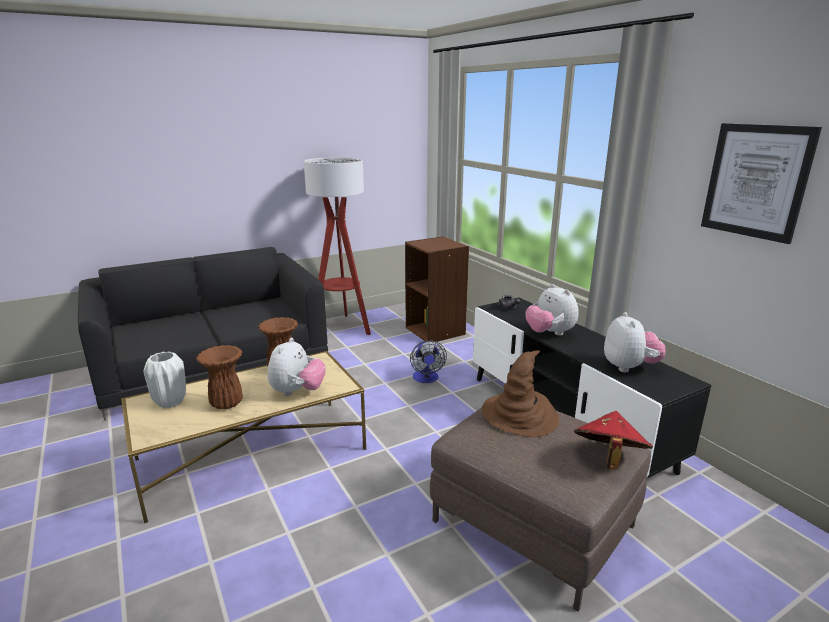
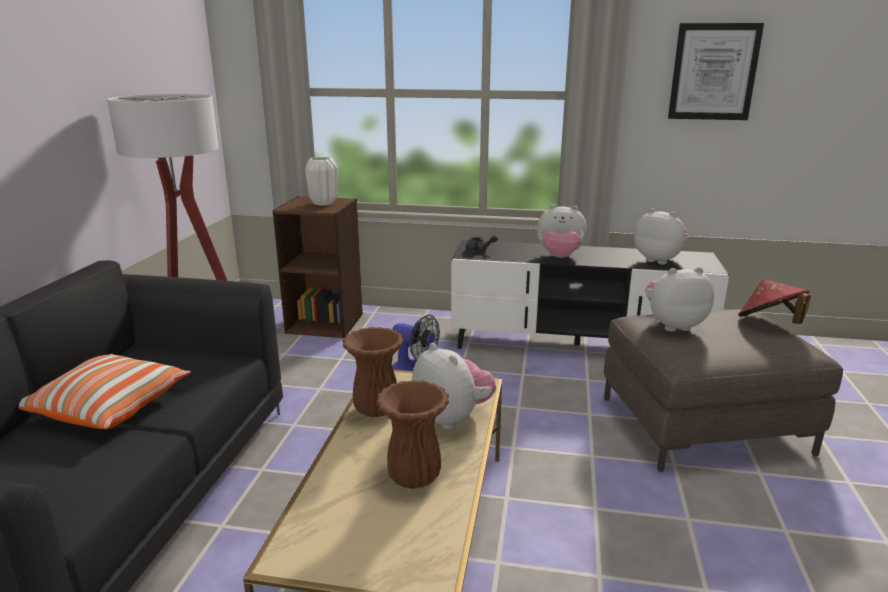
camera: 50 degrees left, 0 degrees up
white vase [143,352,186,408] -> white vase moved to [305,157,338,206]
brown hat [481,350,559,437] -> plush toy [646,267,714,332]
none -> pillow [19,354,191,429]

